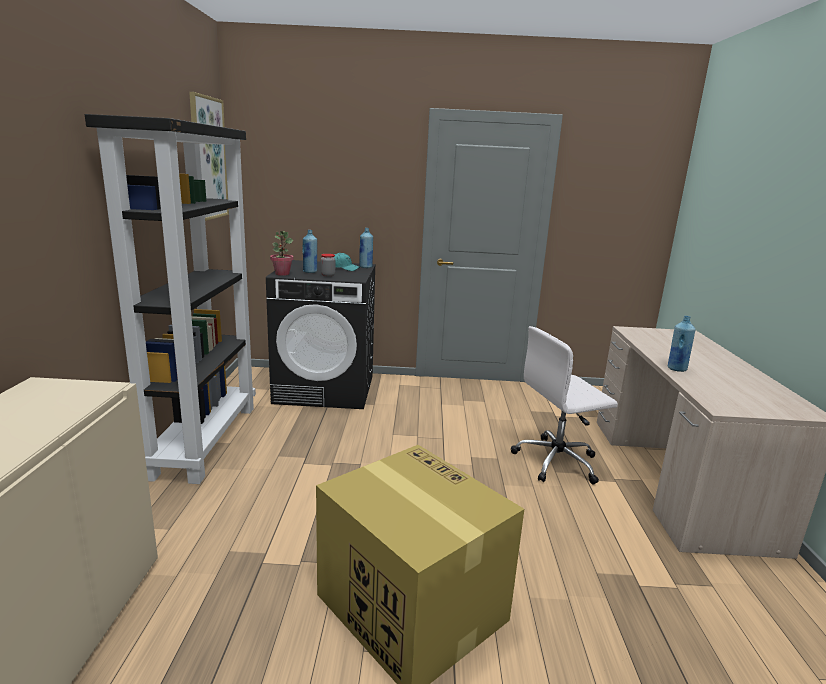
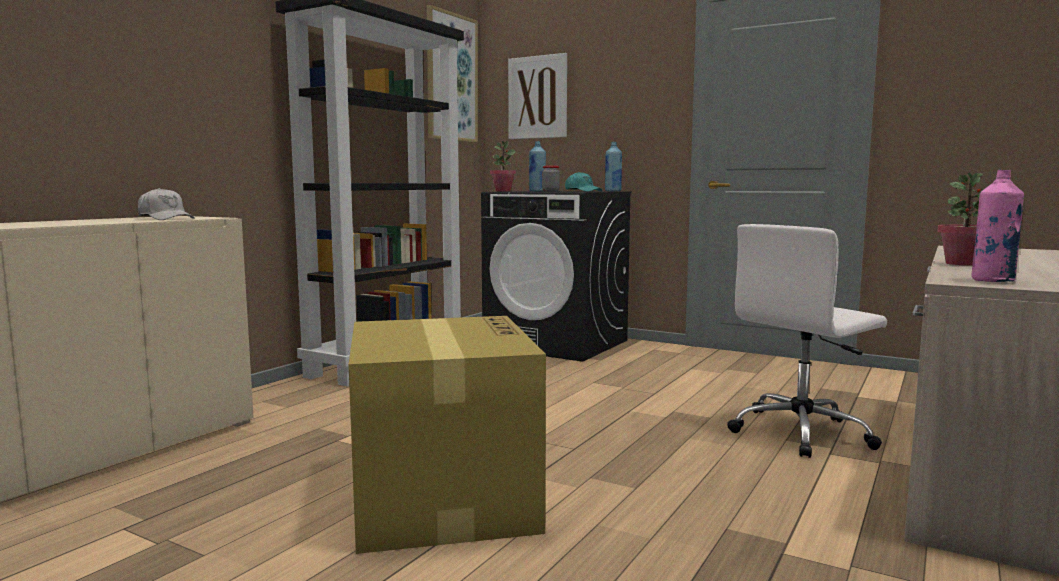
camera: 30 degrees right, 10 degrees down
white office chair [511,326,618,485] -> white office chair turned 45 degrees counterclockwise [727,224,887,458]
blue bottle [668,316,696,372] -> potted plant [937,172,984,266]
none -> white cap [138,188,195,220]
none -> picture [508,53,567,139]
none -> pink bottle [972,170,1024,282]

